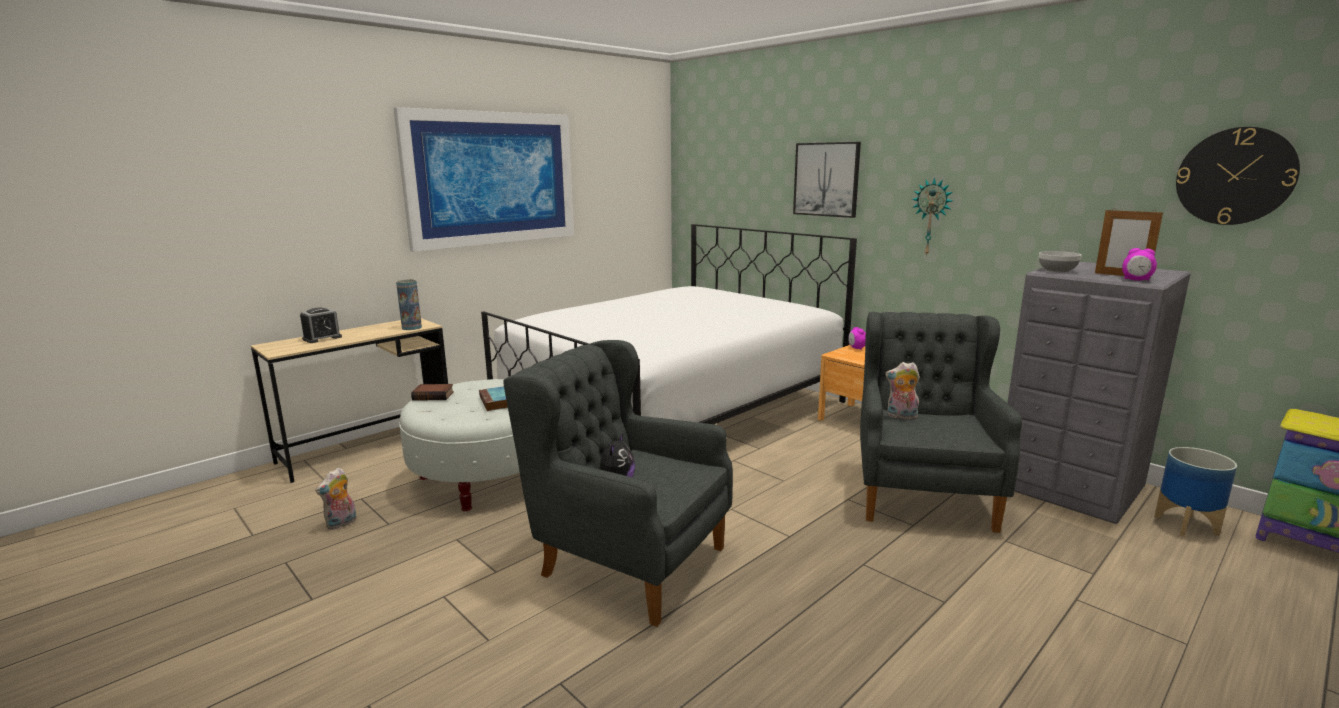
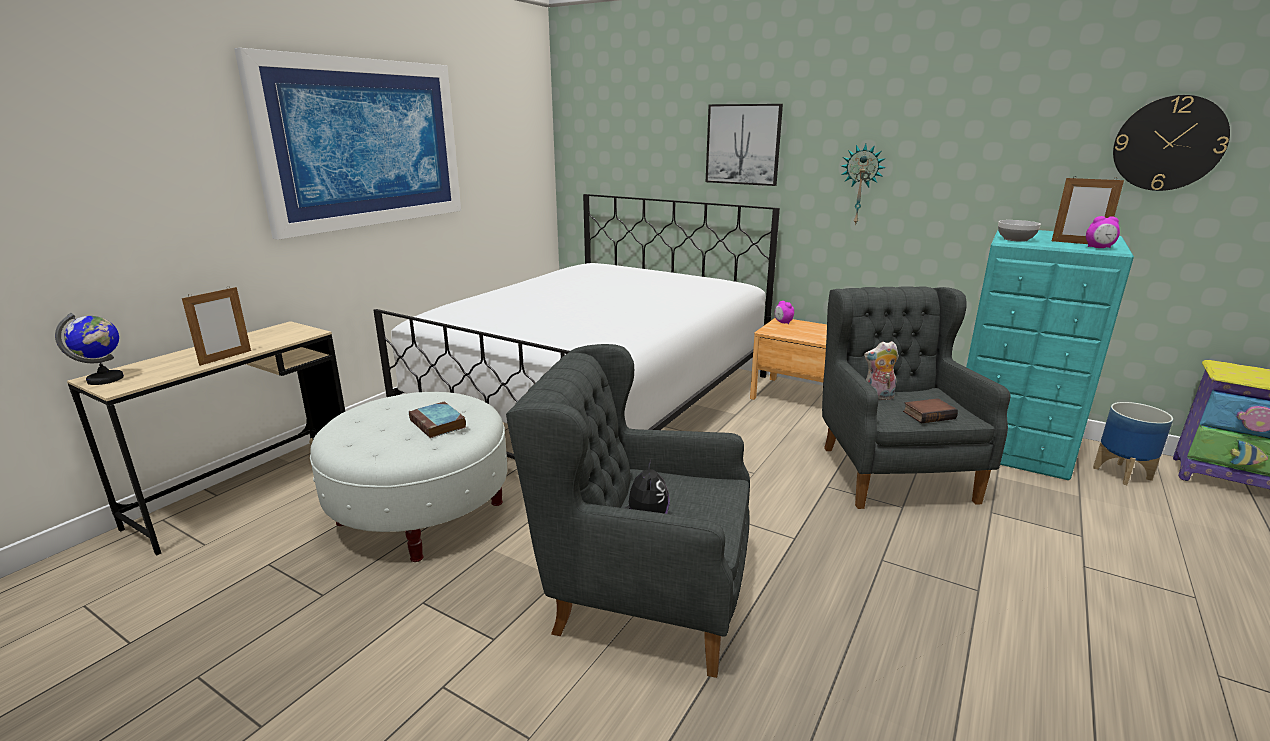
camera: 15 degrees left, 5 degrees up
alarm clock [300,308,342,343] -> none
plush toy [315,468,356,530] -> none
vase [396,279,422,330] -> none
book [411,384,454,400] -> book moved to [903,398,958,424]
grey dresser [1007,262,1191,524] -> turquoise dresser [966,230,1134,480]
none -> globe [55,313,124,385]
none -> picture frame [182,286,251,366]

